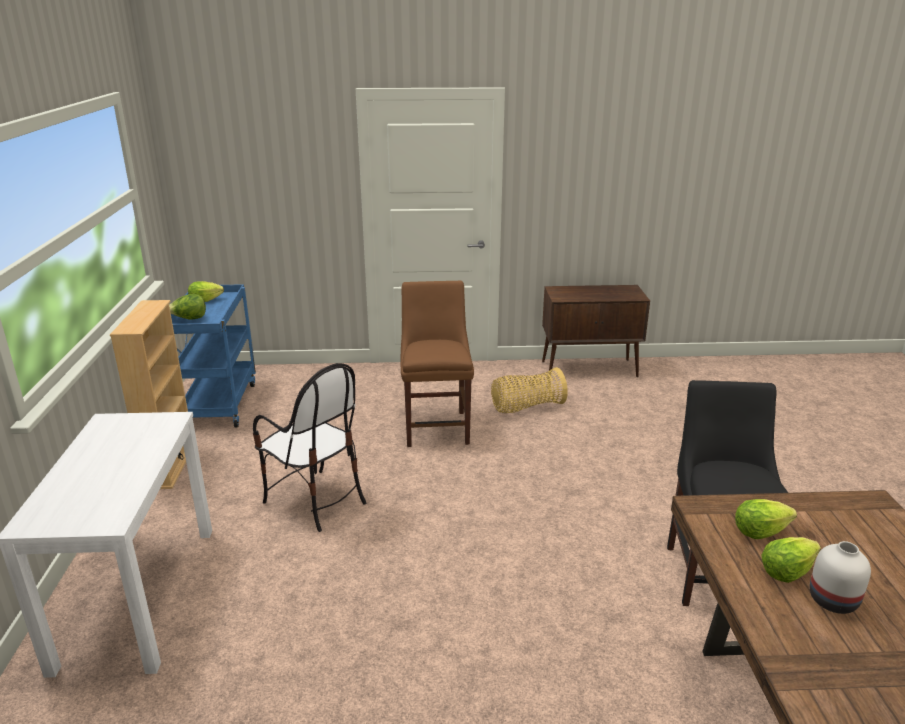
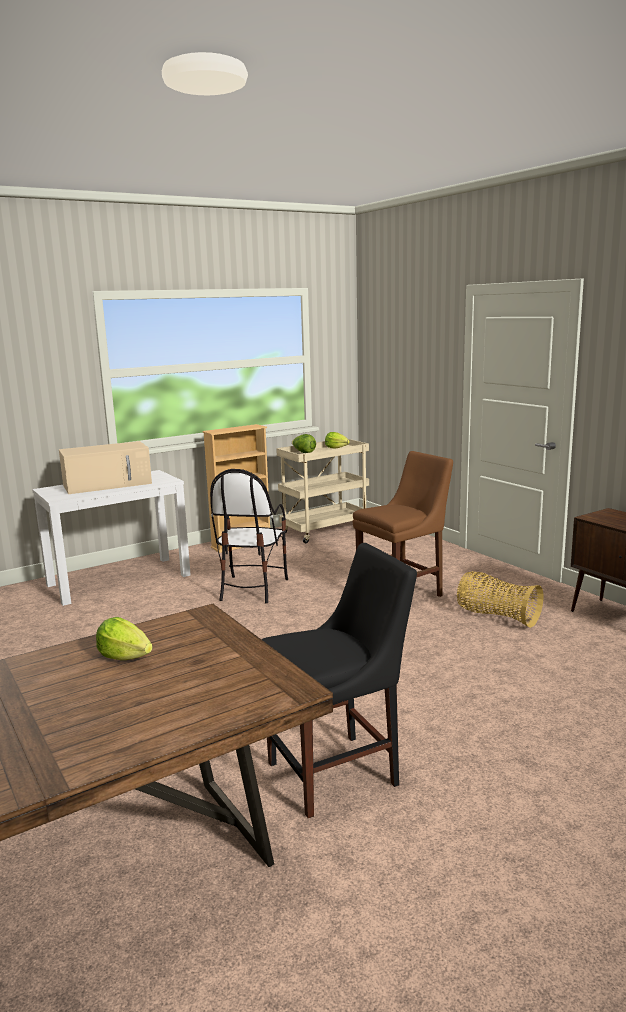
camera: 60 degrees right, 10 degrees down
blue cart [171,284,256,427] -> beige cart [276,439,369,543]
lettuce [735,499,797,539] -> none
white vase [809,541,871,614] -> none
none -> beige microwave [59,441,152,494]

